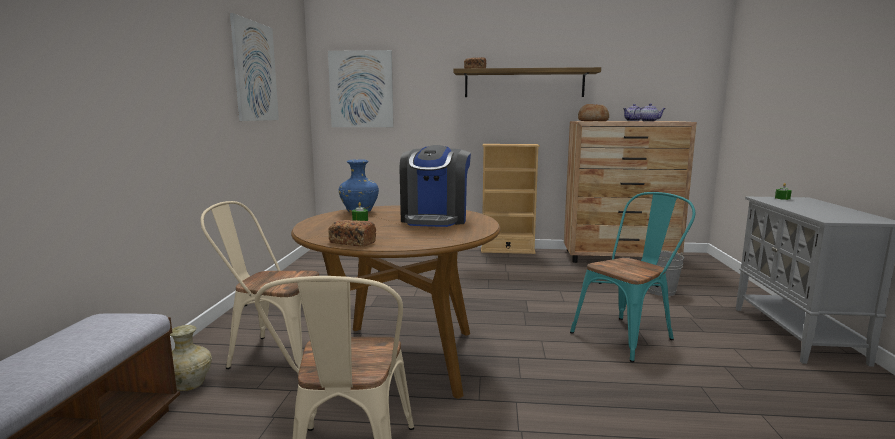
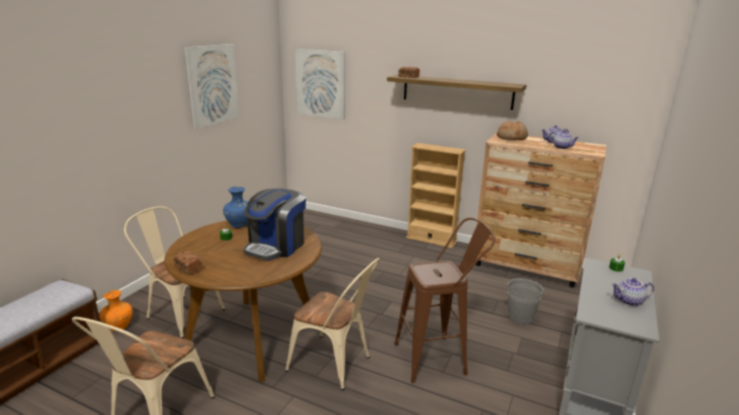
camera: 20 degrees right, 10 degrees up
beige vase [170,325,212,391] -> orange vase [100,290,133,331]
turquoise chair [570,192,695,362] -> brown stool [394,218,495,383]
none -> beige chair [285,258,380,390]
none -> teapot [611,278,654,306]

